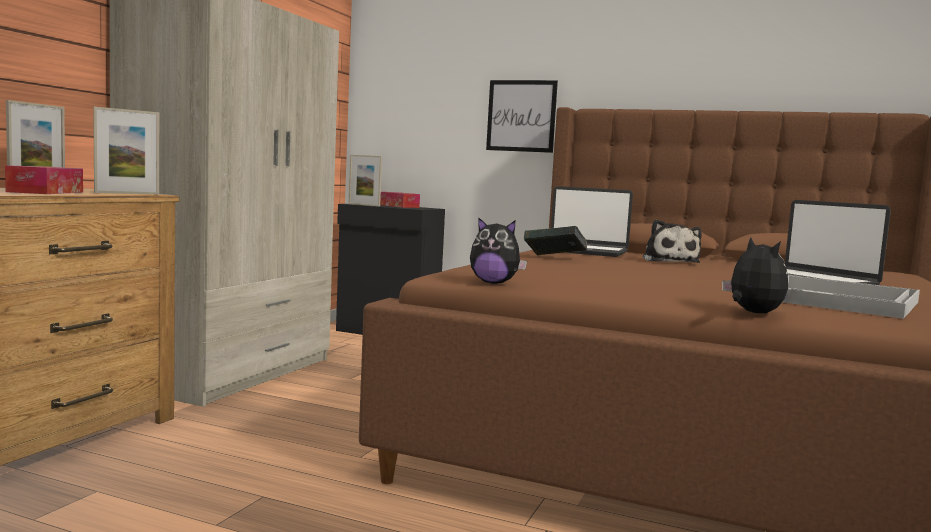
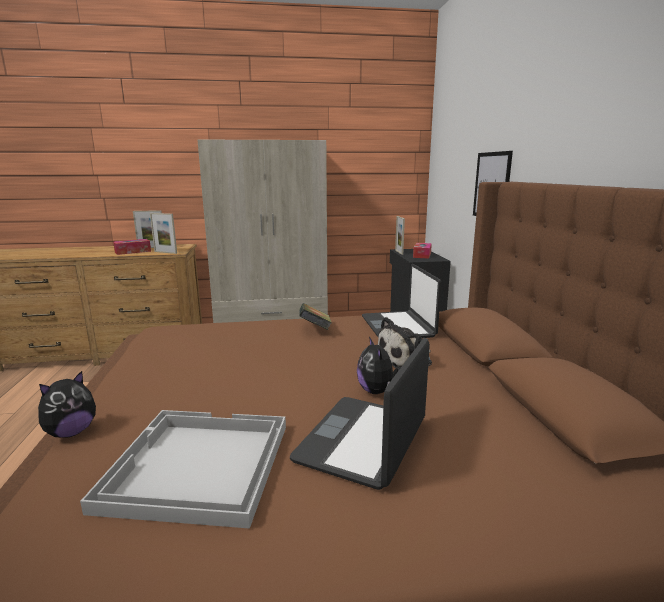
camera: 60 degrees right, 10 degrees up
plush toy [470,217,527,284] -> plush toy moved to [357,337,398,394]

